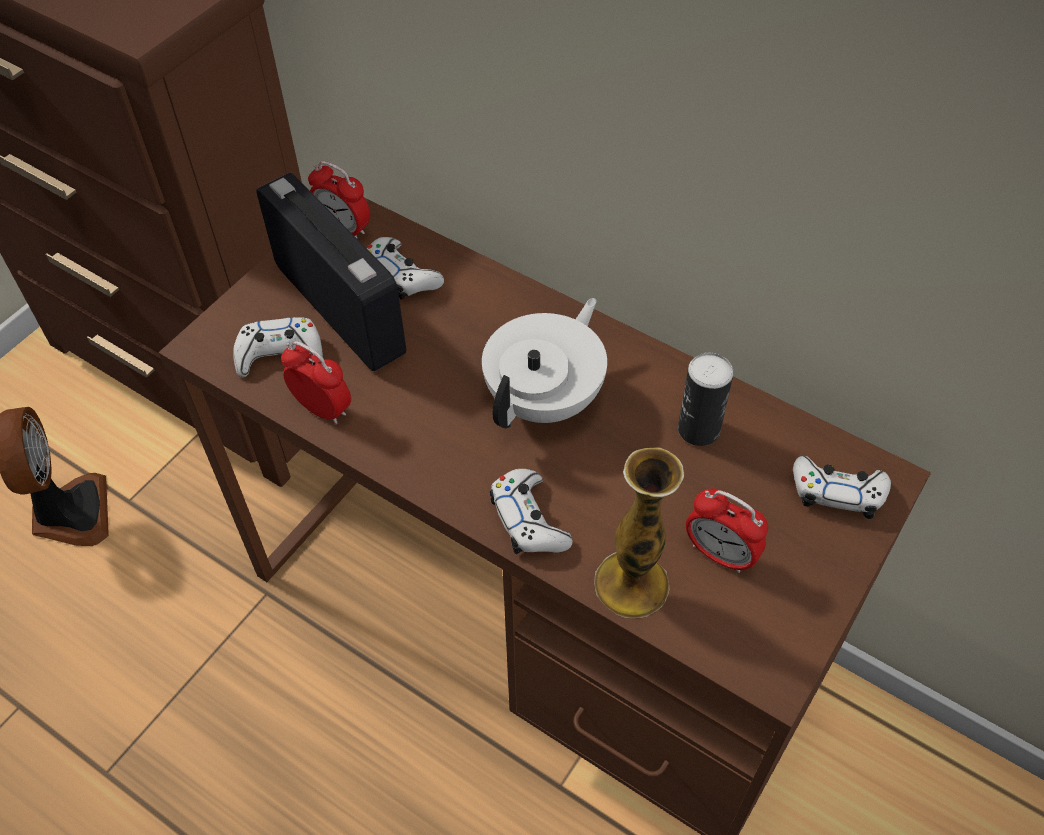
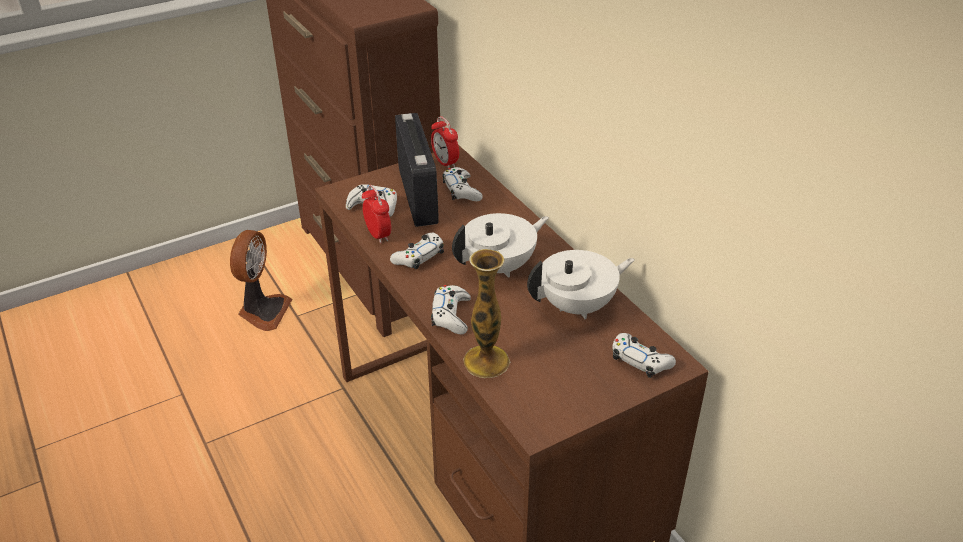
camera: 25 degrees right, 15 degrees down
can [678,353,734,446] -> white teapot [527,250,635,319]
alarm clock [686,488,768,573] -> none
none -> white game controller [390,233,444,269]

